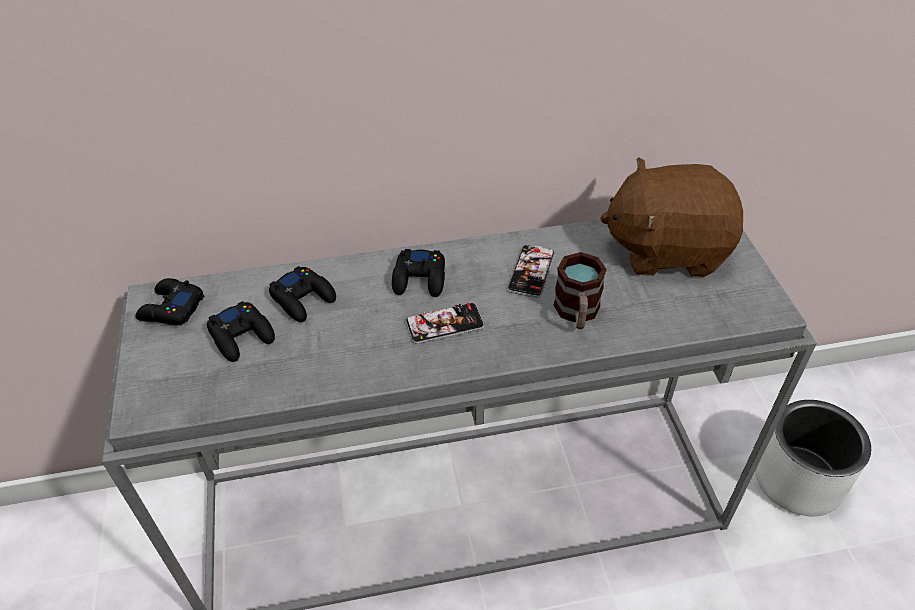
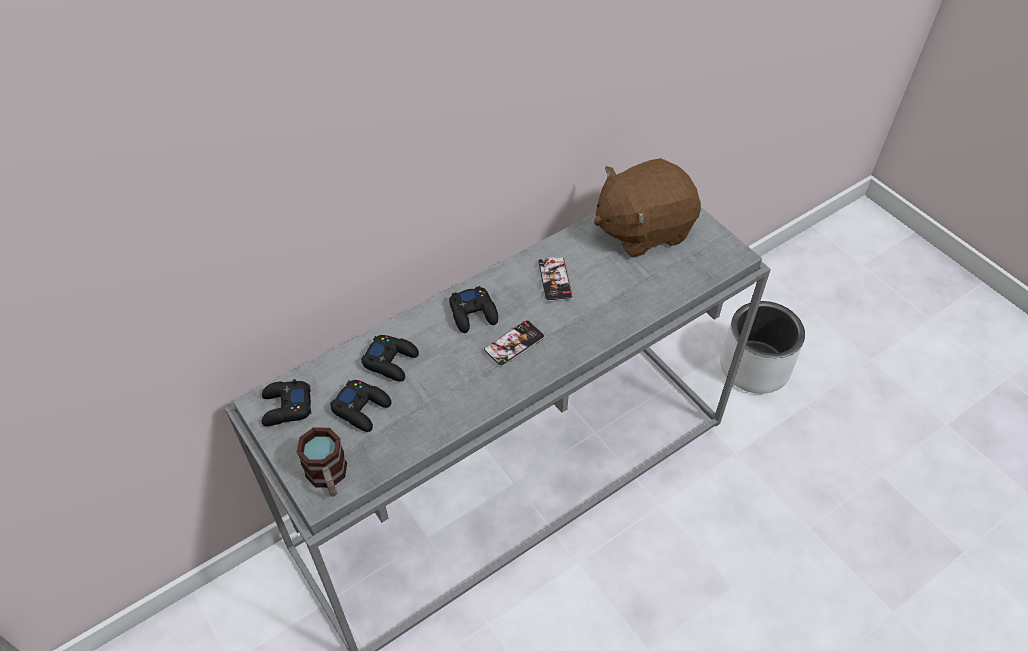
camera: 25 degrees left, 5 degrees up
mug [553,252,607,329] -> mug moved to [297,427,347,497]

